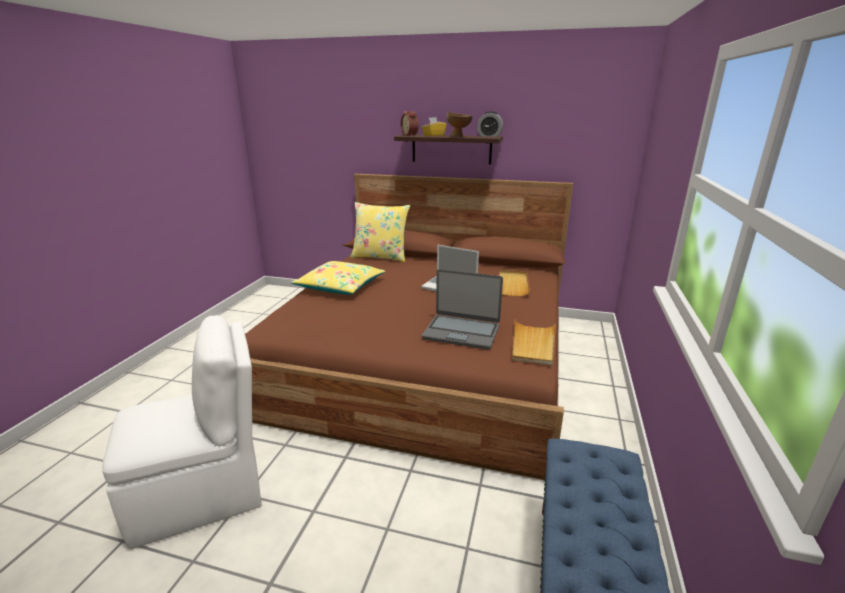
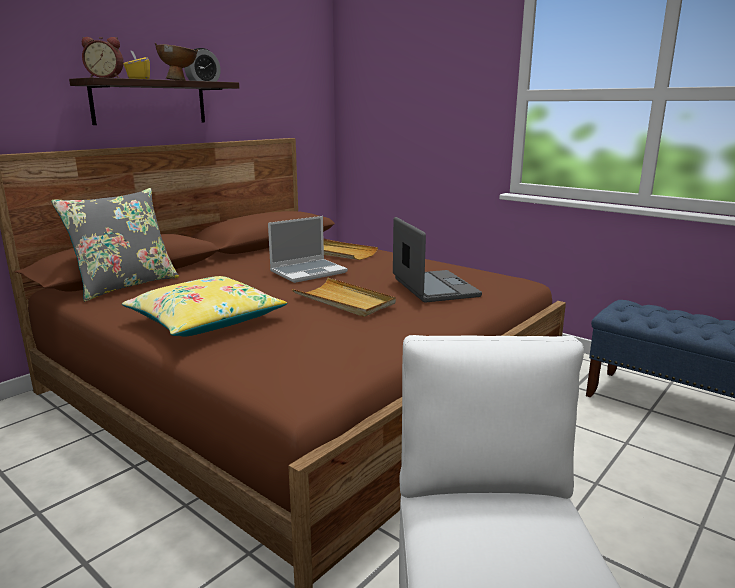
camera: 65 degrees left, 5 degrees down
yellow pillow [350,202,410,262] -> grey pillow [51,188,179,301]
laptop [422,269,503,350] -> laptop turned 60 degrees counterclockwise [393,217,482,302]
beige tray [512,320,556,365] -> beige tray moved to [292,278,396,317]

